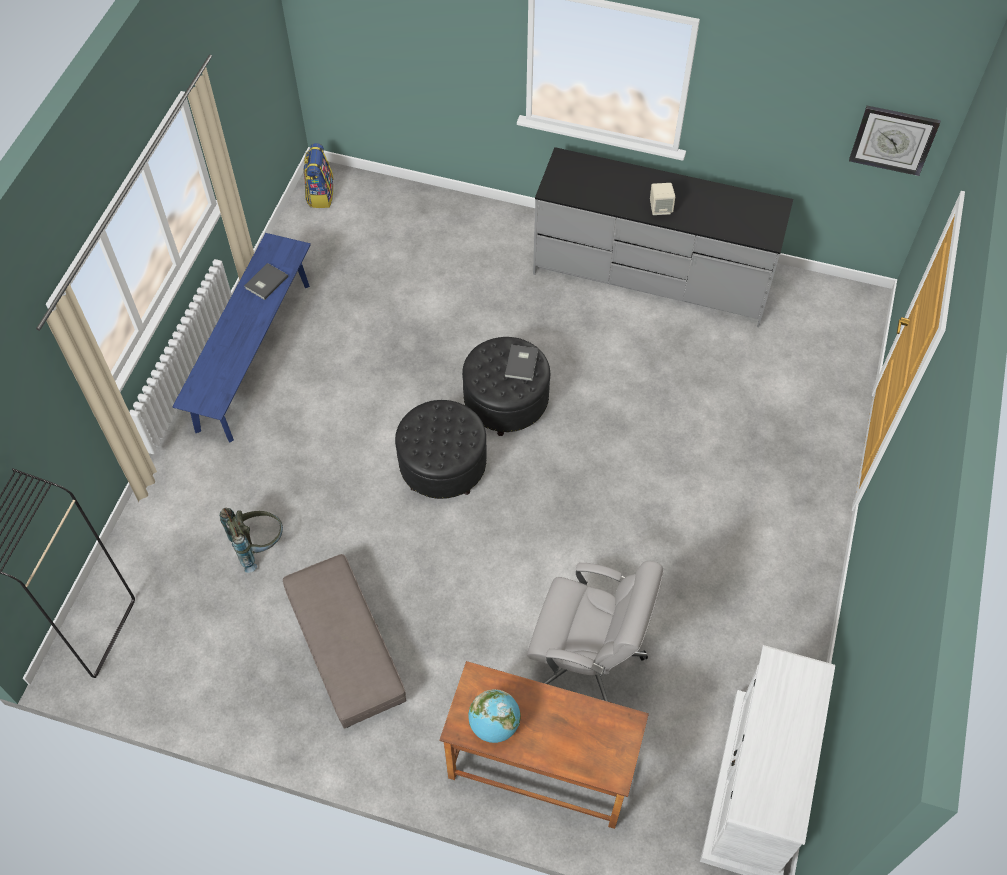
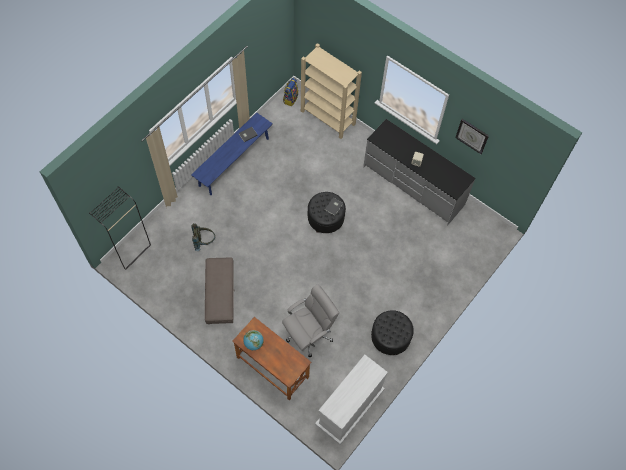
camera: 20 degrees right, 5 degrees up
black ottoman [395,400,486,499] -> black ottoman moved to [371,310,414,355]
grey office chair [527,561,664,703] -> grey office chair turned 75 degrees counterclockwise [282,284,339,357]
wall clock [849,106,941,176] -> wall clock moved to [455,119,489,154]
none -> beige bookcase [301,43,362,139]

